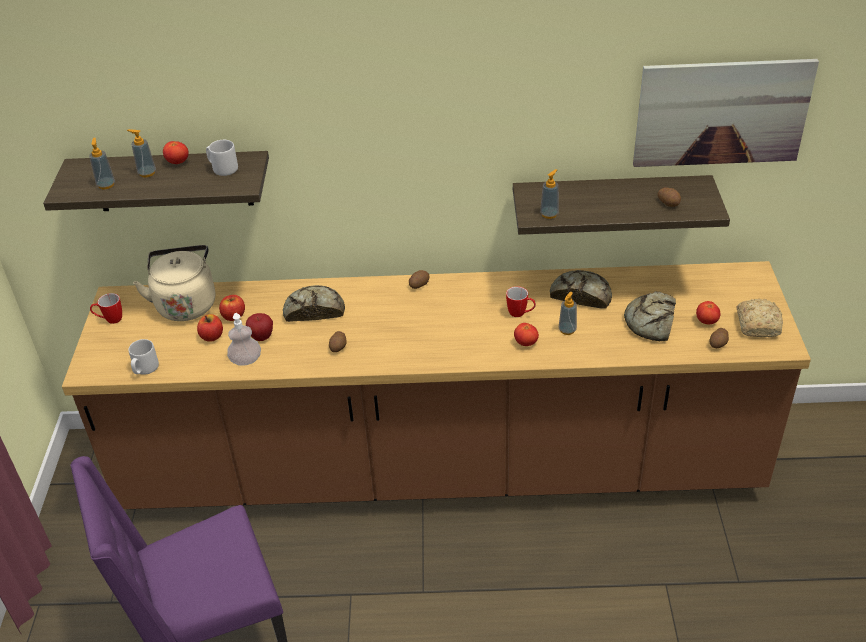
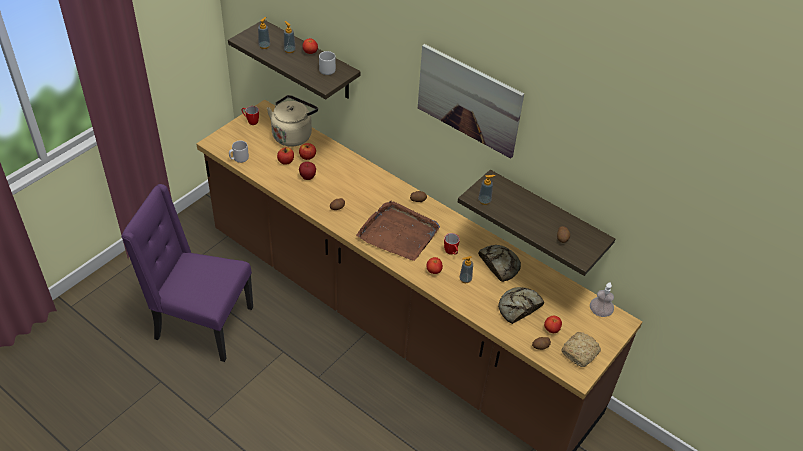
camera: 35 degrees right, 5 degrees up
soap dispenser [227,313,261,366] -> soap dispenser moved to [590,282,614,317]
bread [283,285,345,322] -> none
picture [633,59,819,167] -> picture moved to [418,44,524,159]
none -> brown tray [356,201,440,261]

